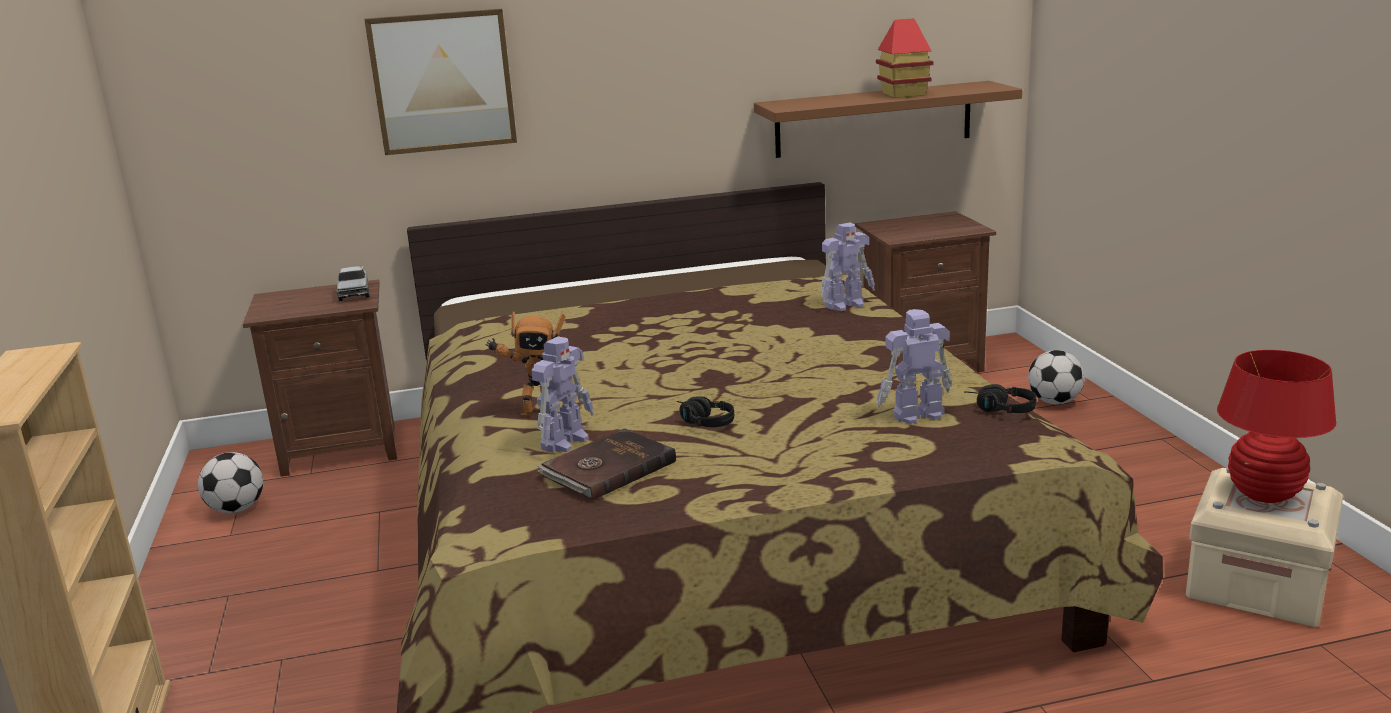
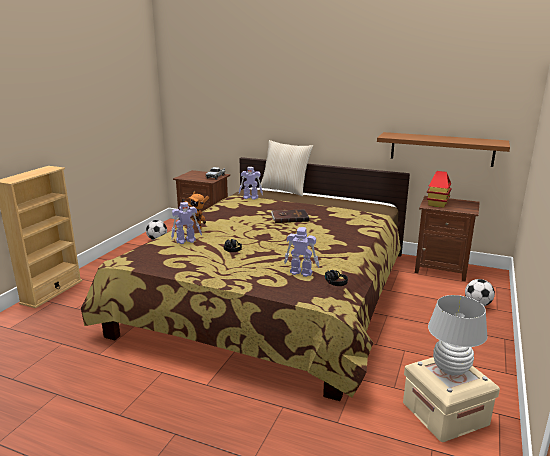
camera: 35 degrees right, 0 degrees up
picture [364,9,517,155] -> none
brown book [537,428,676,501] -> brown book moved to [271,209,309,223]
toy robot [821,223,875,311] -> toy robot moved to [239,167,263,200]
toy house [876,18,934,98] -> toy house moved to [427,171,452,208]
red table lamp [1217,350,1336,503] -> white table lamp [428,295,487,376]
none -> beige pillow [261,140,313,196]

